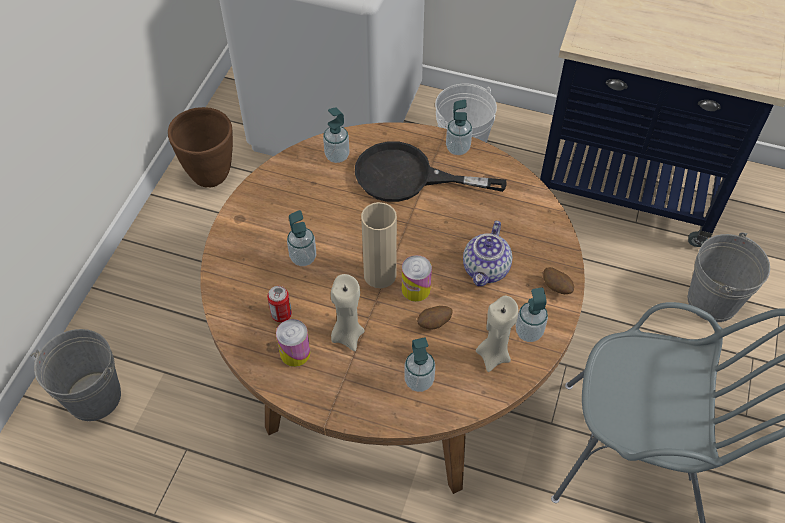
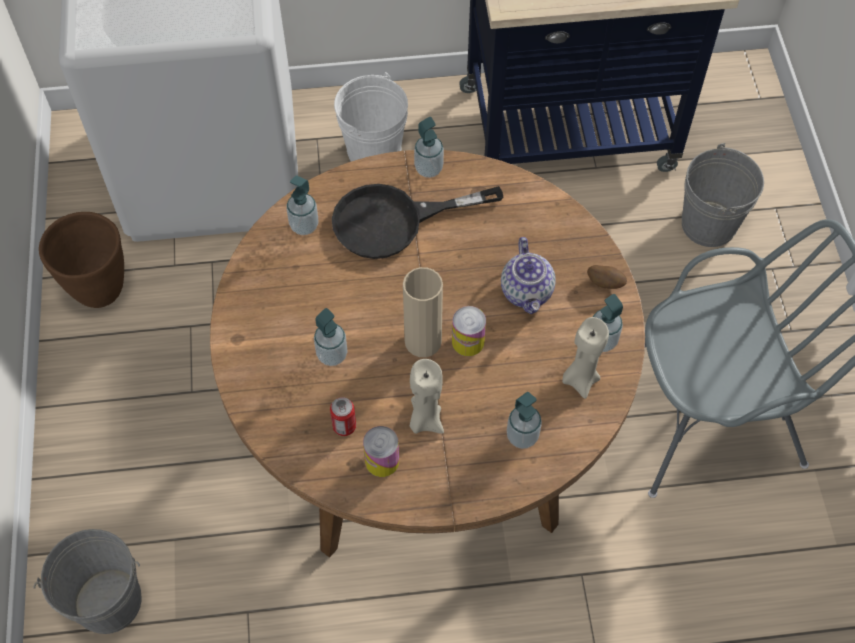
camera: 25 degrees left, 5 degrees up
potato [417,306,453,329] -> none

